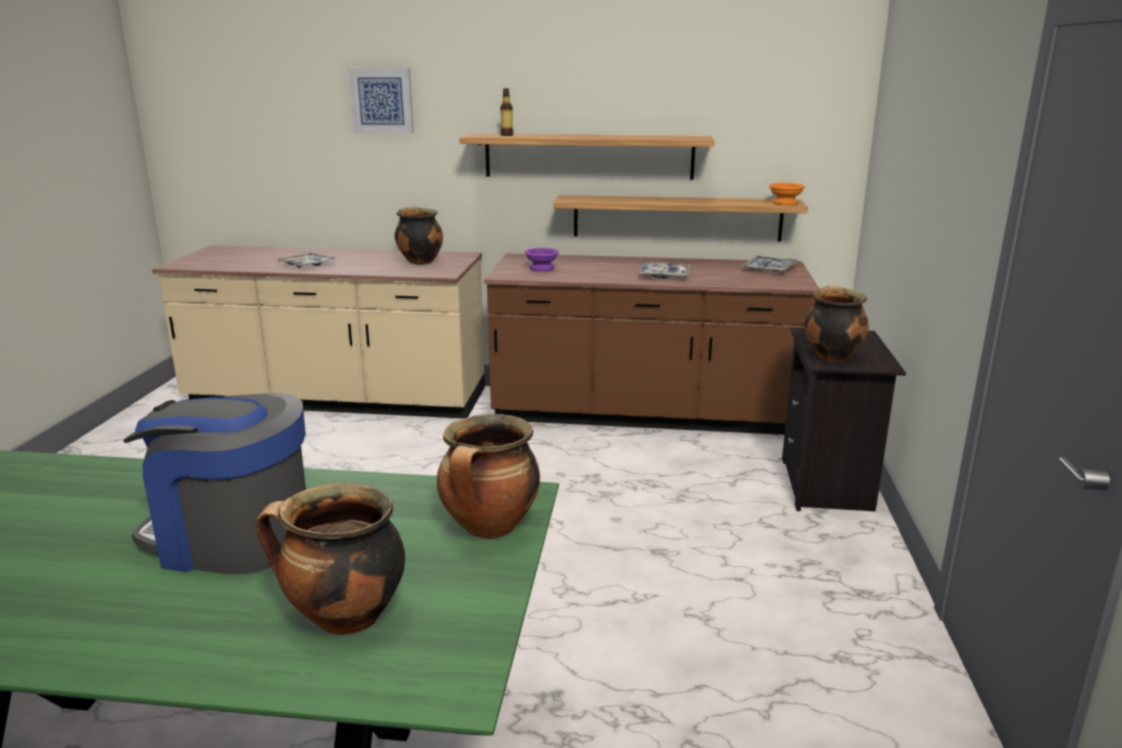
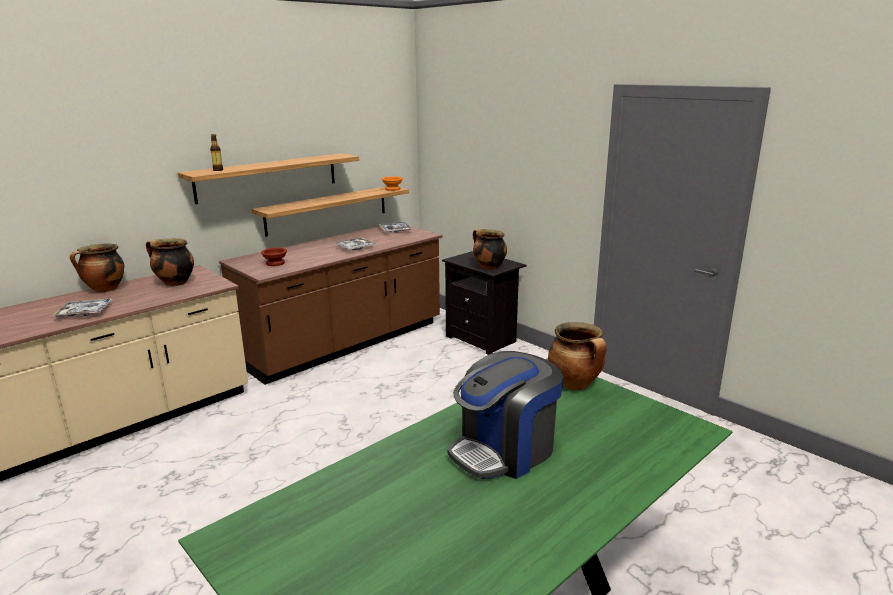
camera: 50 degrees left, 0 degrees up
cooking pot [256,483,405,635] -> cooking pot moved to [70,244,124,293]
picture [348,68,414,133] -> none
purple bowl [525,248,559,272] -> brown bowl [261,248,287,266]

